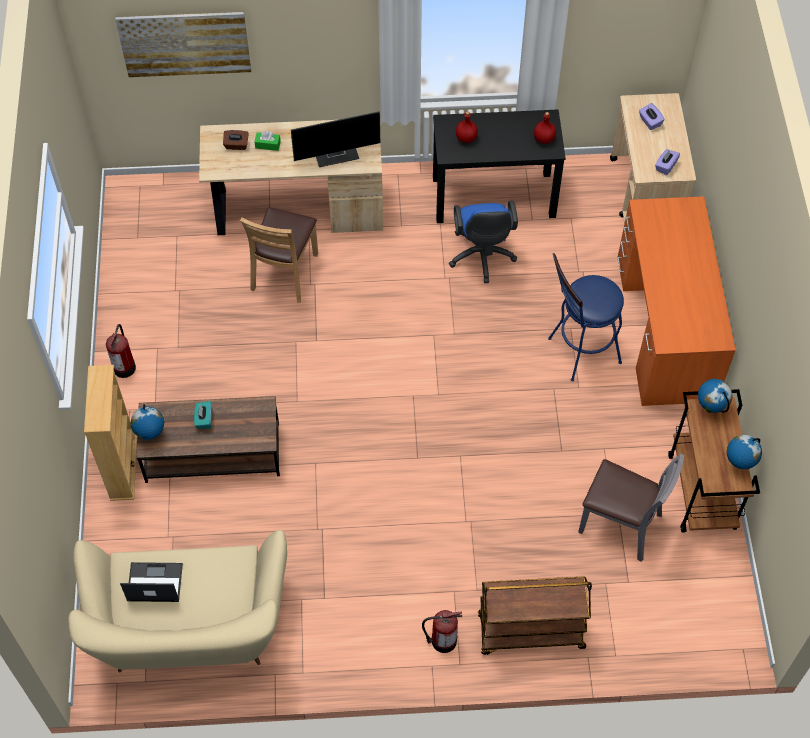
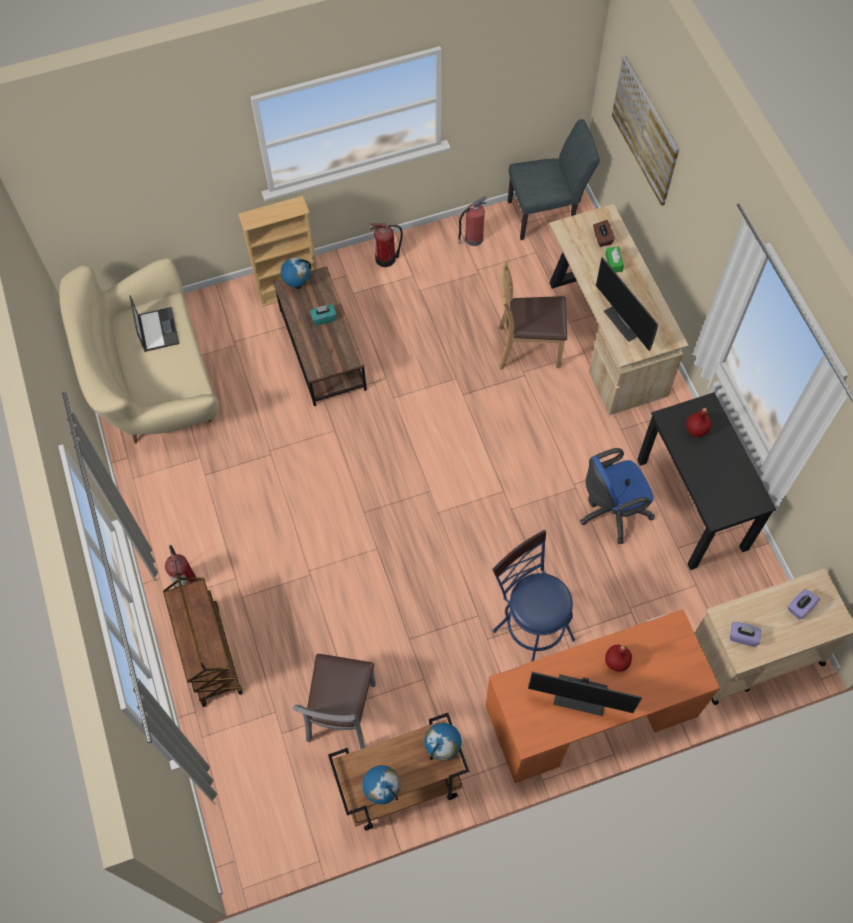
camera: 75 degrees right, 5 degrees up
red bottle [534,112,556,144] -> red bottle moved to [605,645,632,672]
none -> fire extinguisher [457,196,487,246]
none -> grey chair [508,119,600,240]
none -> monitor [528,672,642,716]

